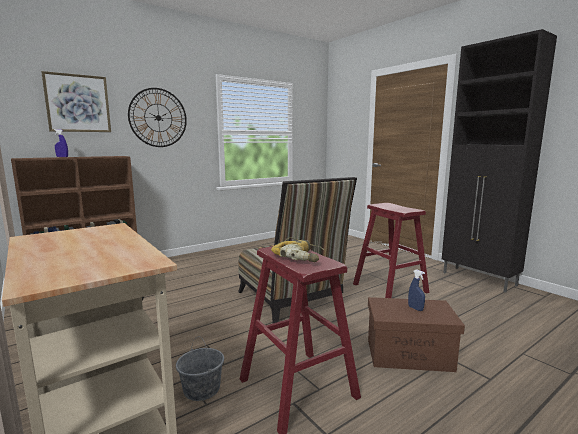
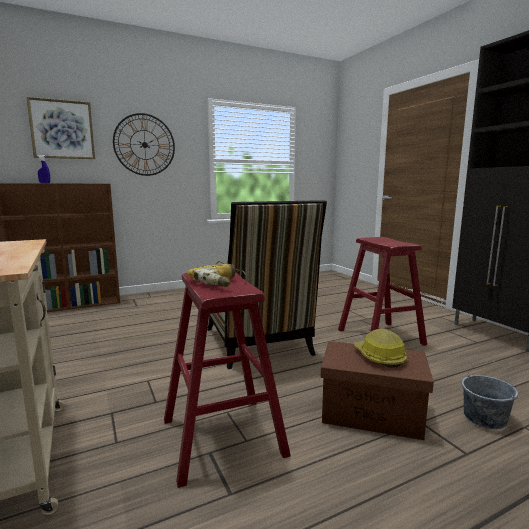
camera: 10 degrees right, 0 degrees up
grey bucket [176,337,224,401] -> grey bucket moved to [461,361,518,429]
blue spray bottle [408,269,425,311] -> hard hat [354,329,407,368]

